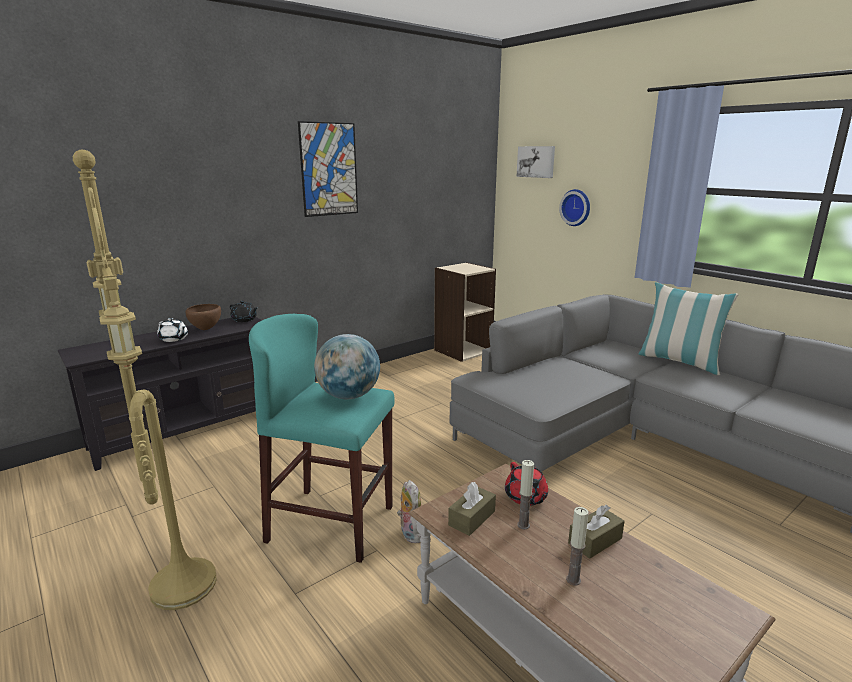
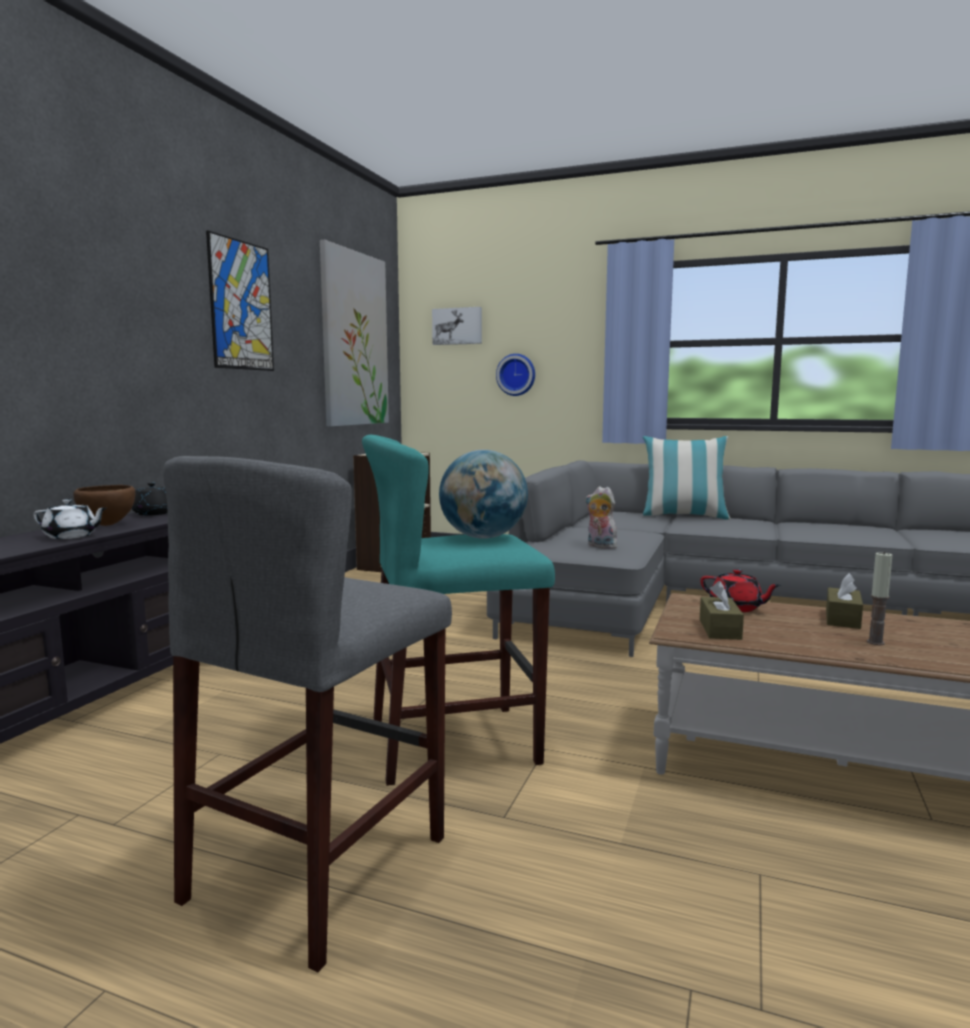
camera: 30 degrees left, 10 degrees down
yellow floor lamp [73,150,217,610] -> grey stool [163,456,452,972]
plush toy [397,480,421,543] -> plush toy moved to [585,487,617,549]
candle [517,460,534,530] -> none
none -> picture [320,240,389,426]

